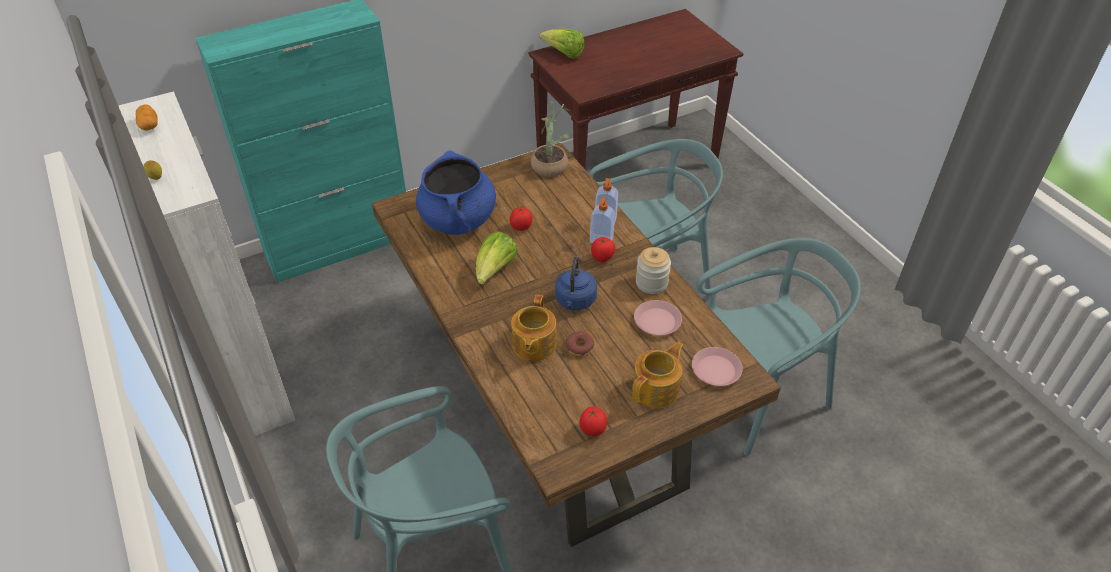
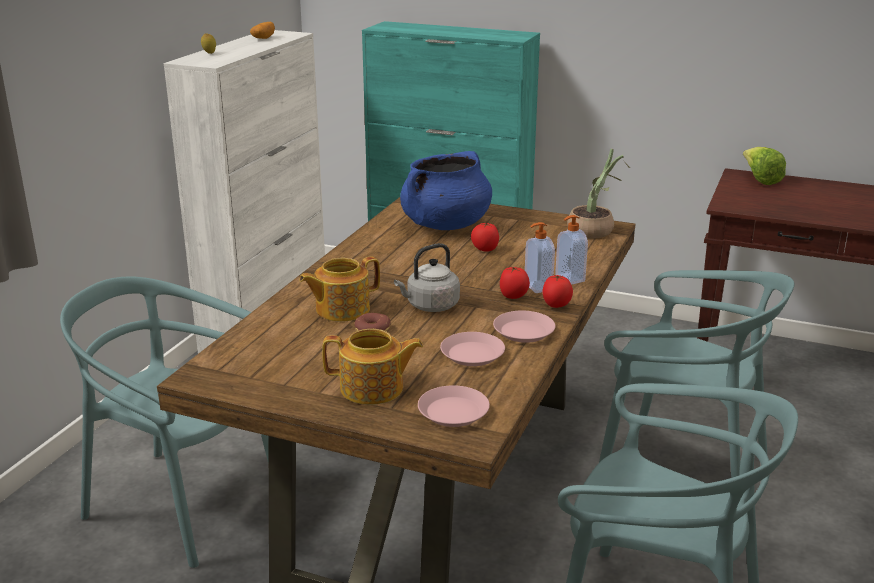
camera: 50 degrees right, 20 degrees down
lettuce [475,232,518,285] -> none
blue kettle [555,256,597,310] -> grey kettle [394,243,460,312]
tomato [580,407,607,436] -> tomato moved to [543,275,573,308]
jar [636,247,671,294] -> pink plate [493,311,555,343]

